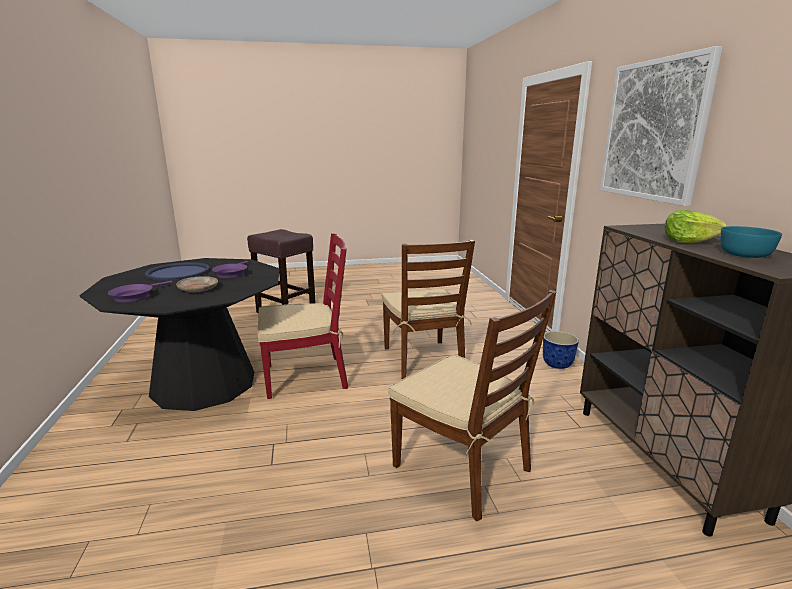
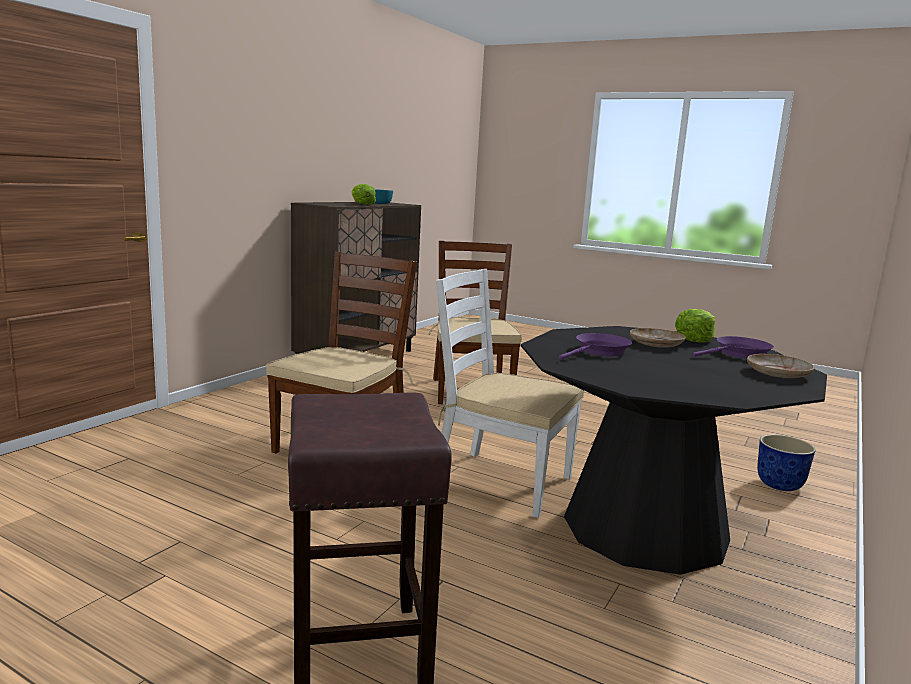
camera: 140 degrees left, 5 degrees down
blue tray [145,262,210,280] -> none
red chair [257,233,348,399] -> white chair [436,269,584,518]
planter [543,331,579,369] -> planter moved to [757,434,815,491]
picture [600,46,723,206] -> none
none -> lettuce [675,309,715,342]
none -> beige plate [747,354,815,378]

